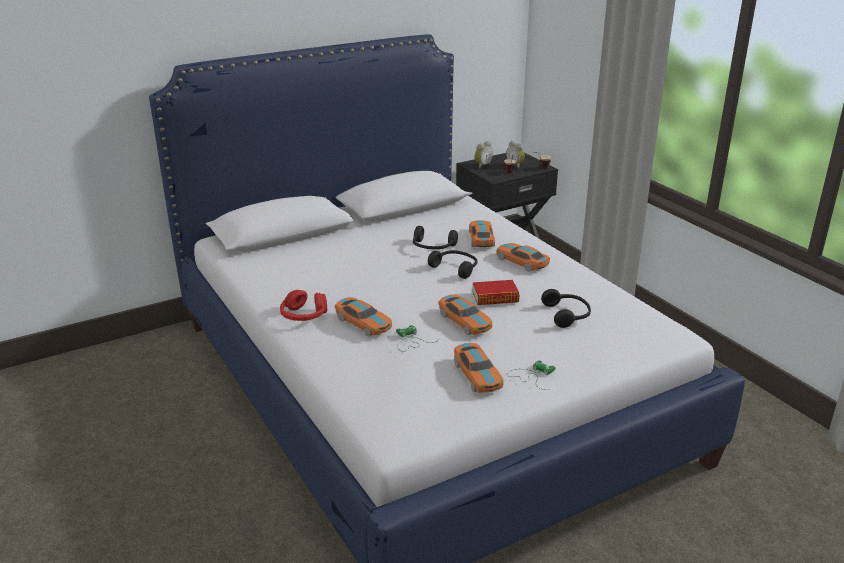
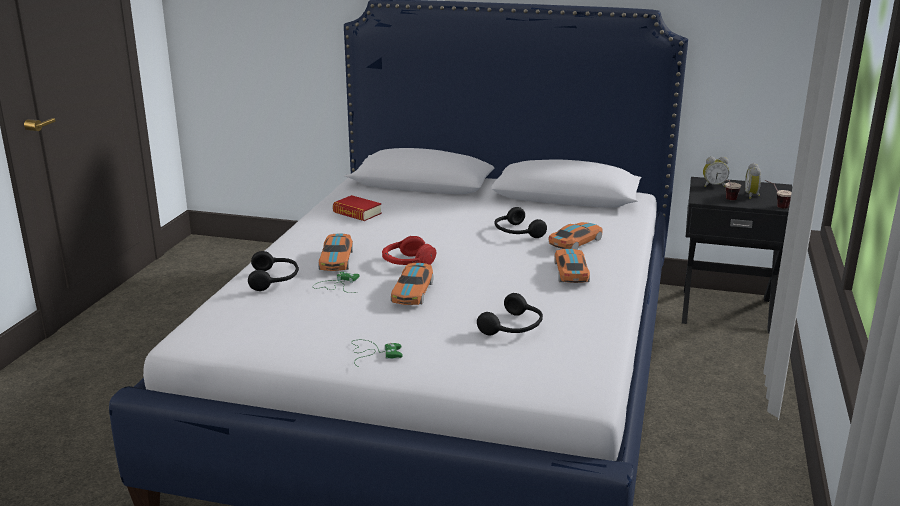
camera: 45 degrees right, 5 degrees down
red headphones [280,290,327,321] -> red headphones moved to [382,236,436,265]
black headphones [428,250,478,279] -> black headphones moved to [248,251,299,291]
toy car [454,343,503,393] -> none
book [473,280,519,305] -> book moved to [333,195,382,221]

